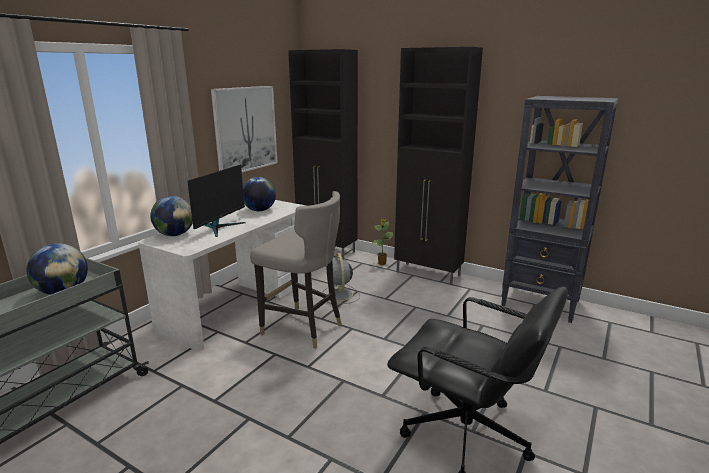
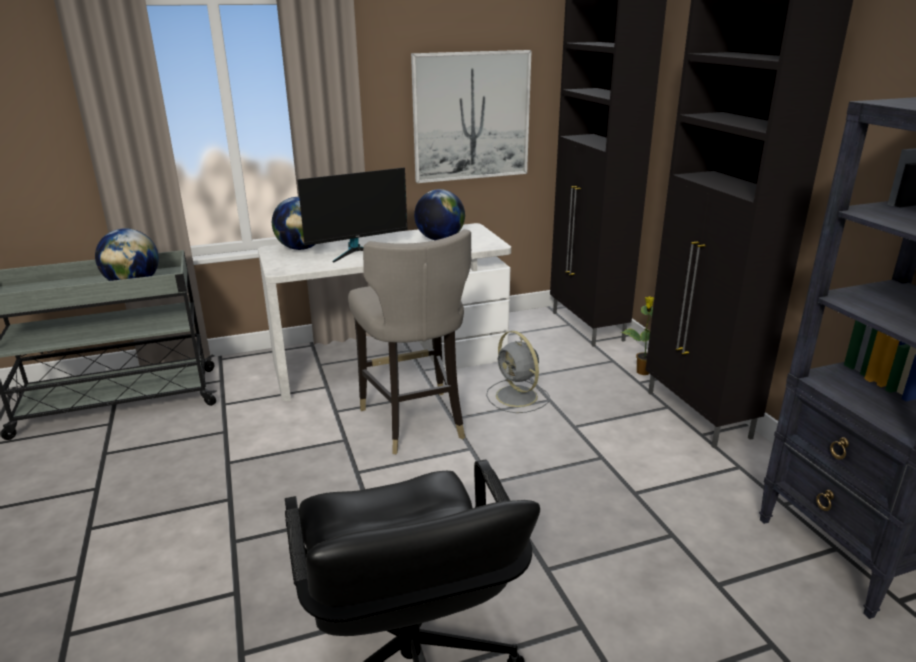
camera: 40 degrees right, 5 degrees up
grey fan [322,253,360,304] -> grey fan turned 60 degrees counterclockwise [486,331,550,413]

